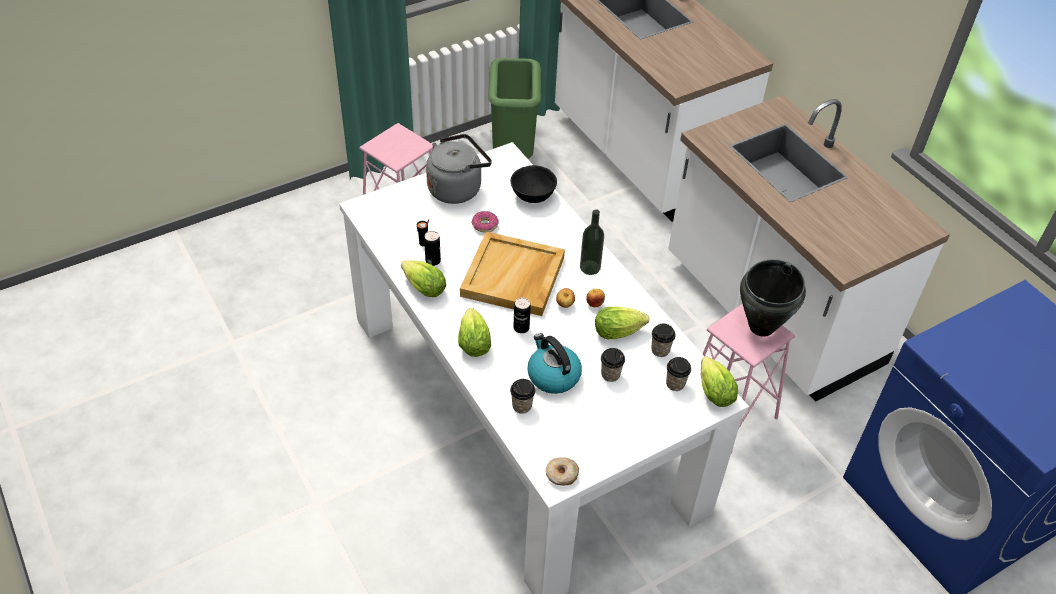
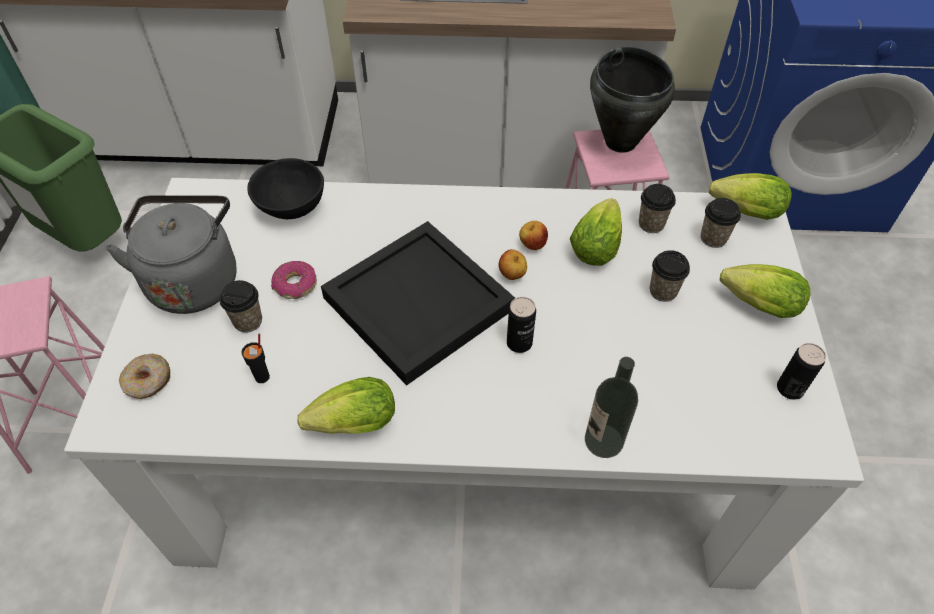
camera: 55 degrees left, 5 degrees up
can [424,231,441,266] -> can moved to [777,343,826,400]
lettuce [458,308,491,357] -> lettuce moved to [720,264,810,318]
beige tray [460,232,565,316] -> black tray [321,221,515,386]
cup [510,379,535,414] -> cup moved to [220,280,262,333]
kettle [527,333,582,394] -> none
donut [546,457,579,485] -> donut moved to [119,354,170,399]
bottle [580,209,604,275] -> bottle moved to [585,357,638,458]

